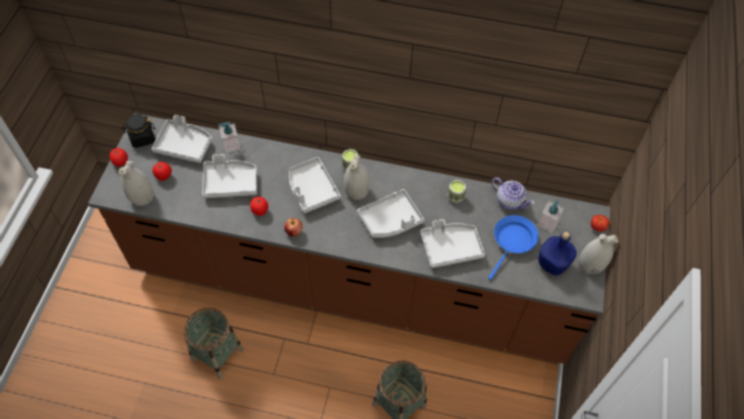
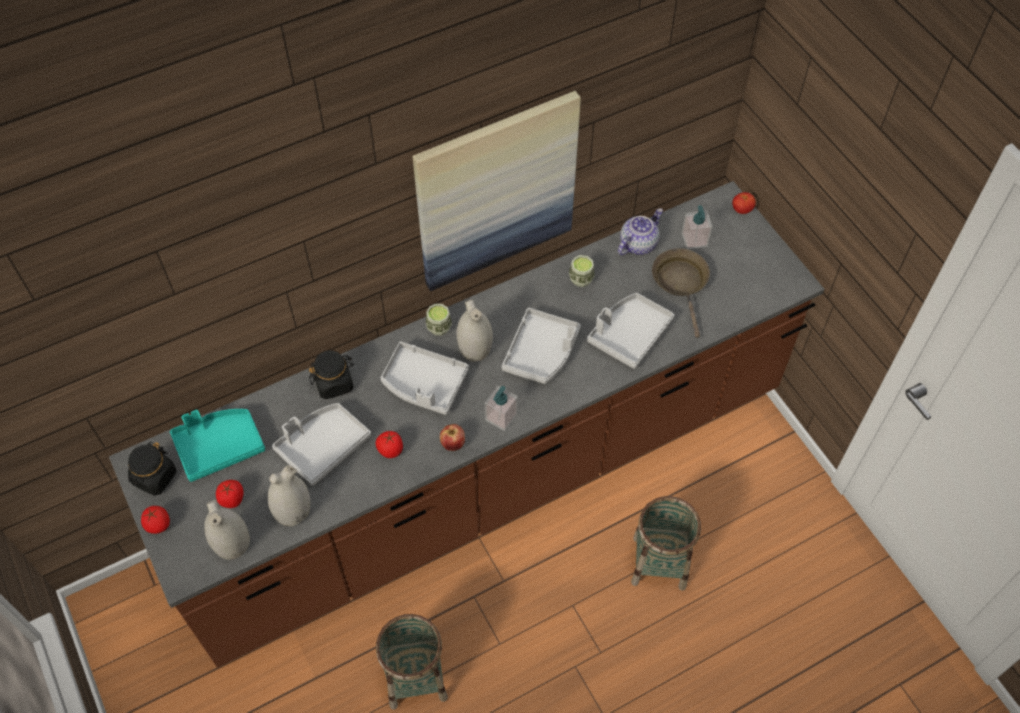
camera: 40 degrees left, 0 degrees up
grey tray [152,115,212,163] -> turquoise tray [170,409,265,482]
soap dispenser [218,122,240,153] -> soap dispenser moved to [485,385,518,431]
blue frying pan [488,215,538,280] -> brown frying pan [652,248,710,338]
teapot [492,178,534,210] -> teapot turned 45 degrees counterclockwise [618,208,663,255]
blue bottle [538,231,577,275] -> none
white vase [579,234,618,274] -> white vase moved to [268,465,310,526]
none -> black jar [309,350,354,399]
none -> picture [413,91,581,291]

